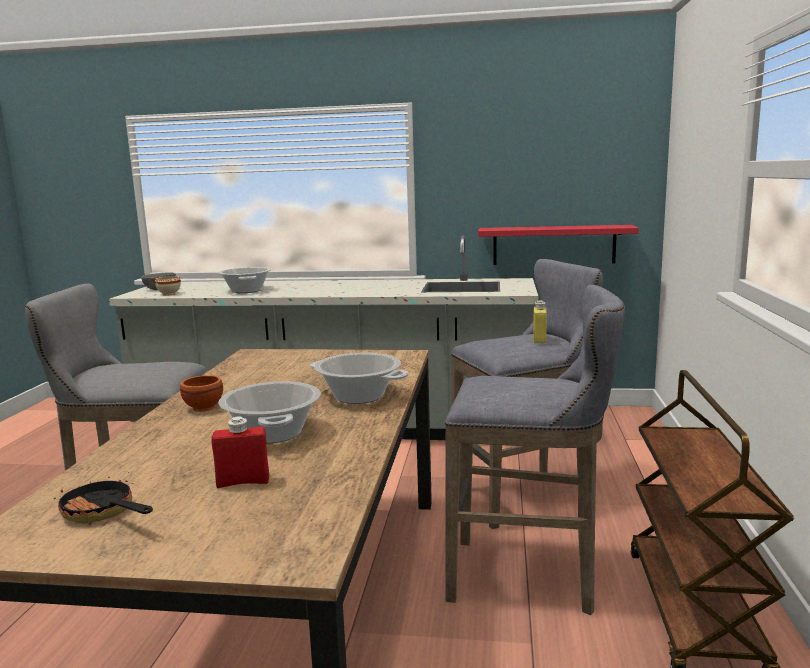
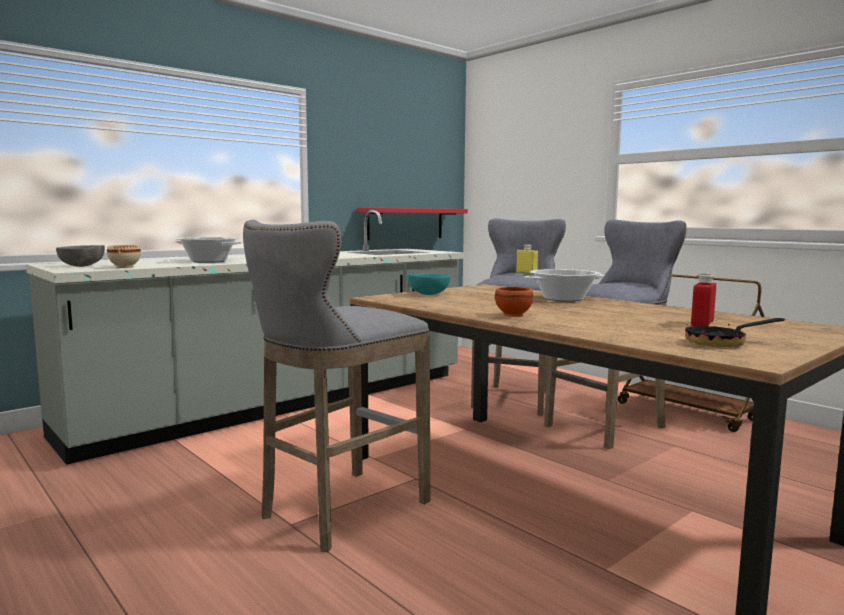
camera: 50 degrees left, 5 degrees down
cooking pot [218,381,321,444] -> none
none -> turquoise bowl [407,273,450,295]

